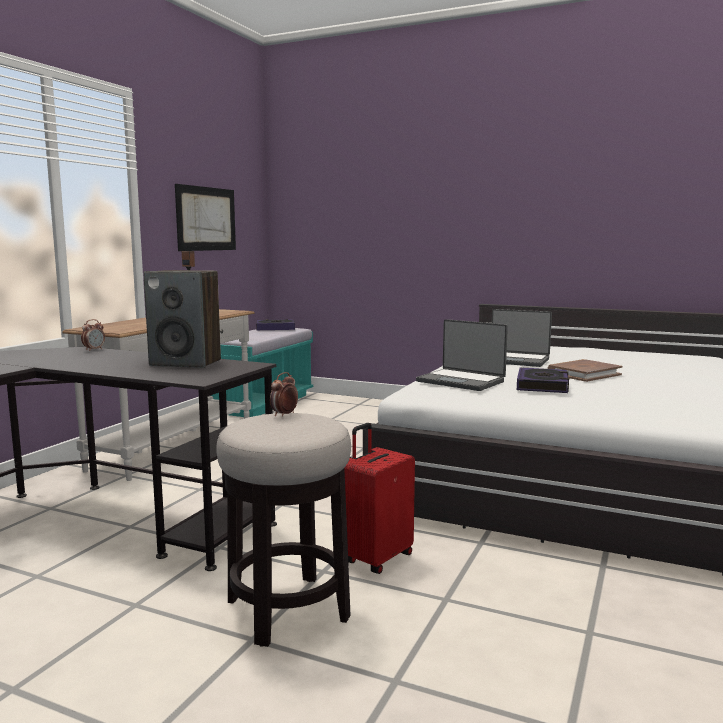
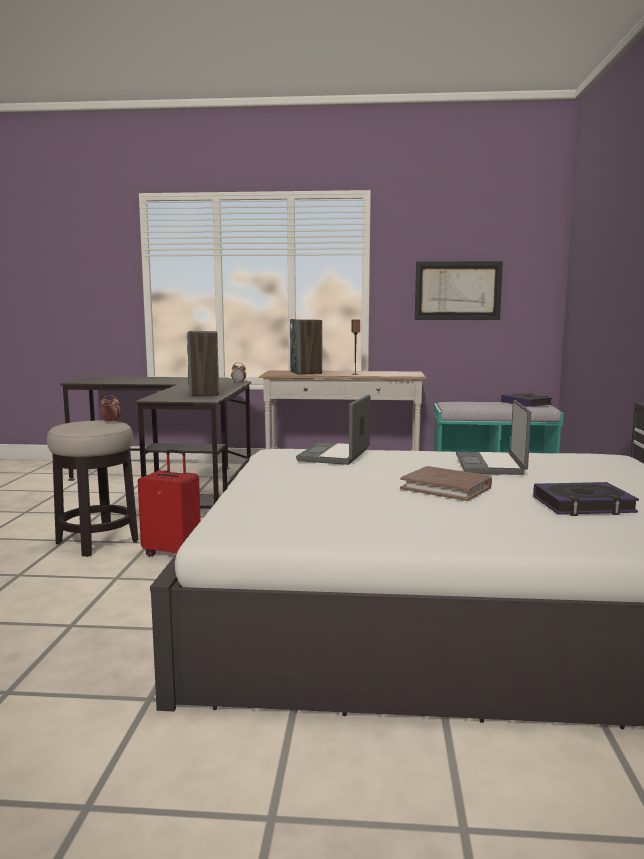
camera: 70 degrees right, 0 degrees up
book [517,367,569,393] -> book moved to [533,482,639,516]
none -> speaker [290,319,322,375]

